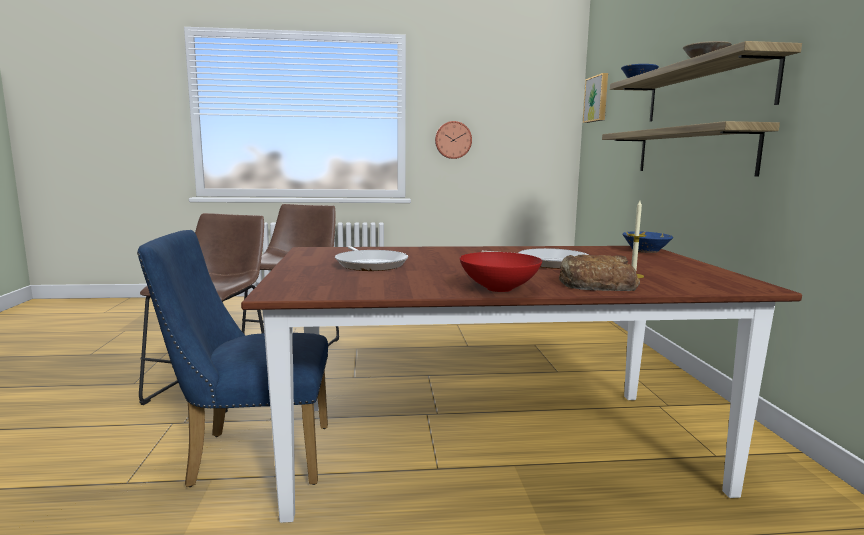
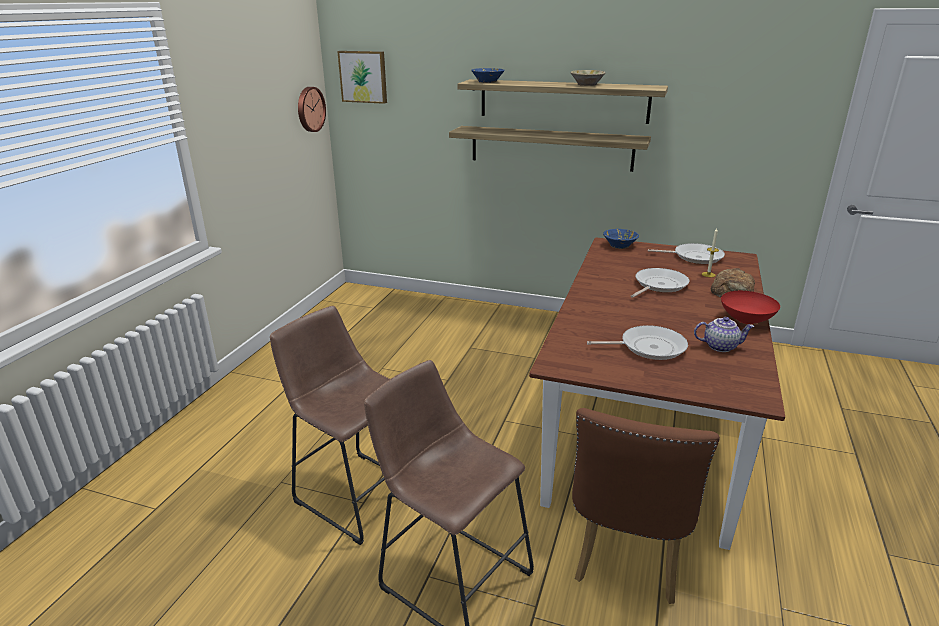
camera: 65 degrees left, 15 degrees up
blue chair [137,230,328,487] -> brown chair [572,408,720,604]
wall clock [435,121,472,159] -> wall clock moved to [298,87,326,132]
none -> frying pan [648,243,725,264]
none -> teapot [694,317,754,352]

